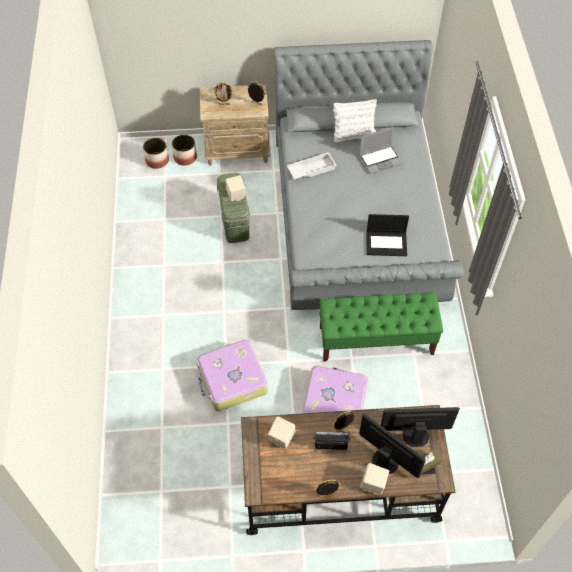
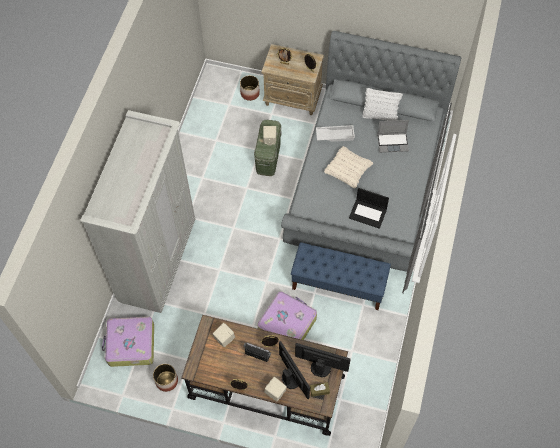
camera: 20 degrees right, 5 degrees up
planter [143,138,169,169] -> planter moved to [153,364,178,392]
suitcase [196,340,268,411] -> suitcase moved to [102,317,154,367]
green bench [319,292,443,362] -> blue bench [291,242,391,310]
none -> white wardrobe [80,110,195,313]
none -> beige pillow [324,146,373,188]

